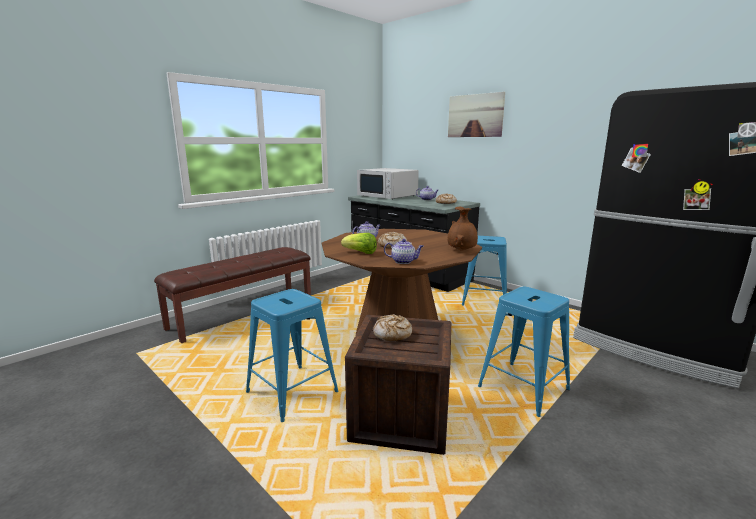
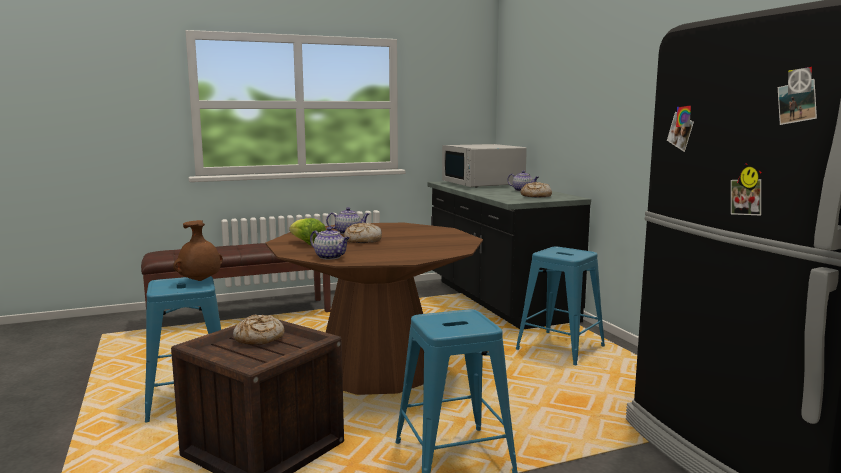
camera: 25 degrees right, 5 degrees down
picture [448,92,505,137] -> none
brown vase [448,207,478,251] -> brown vase moved to [173,220,223,281]

